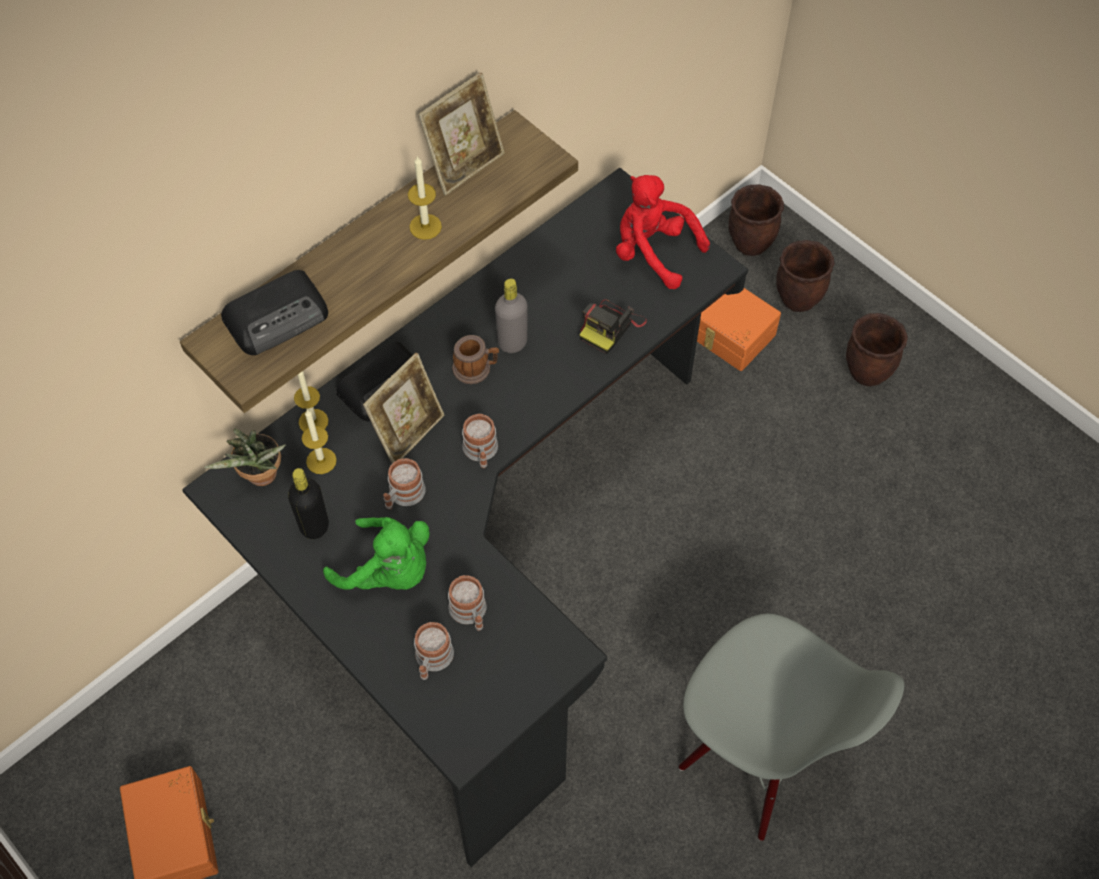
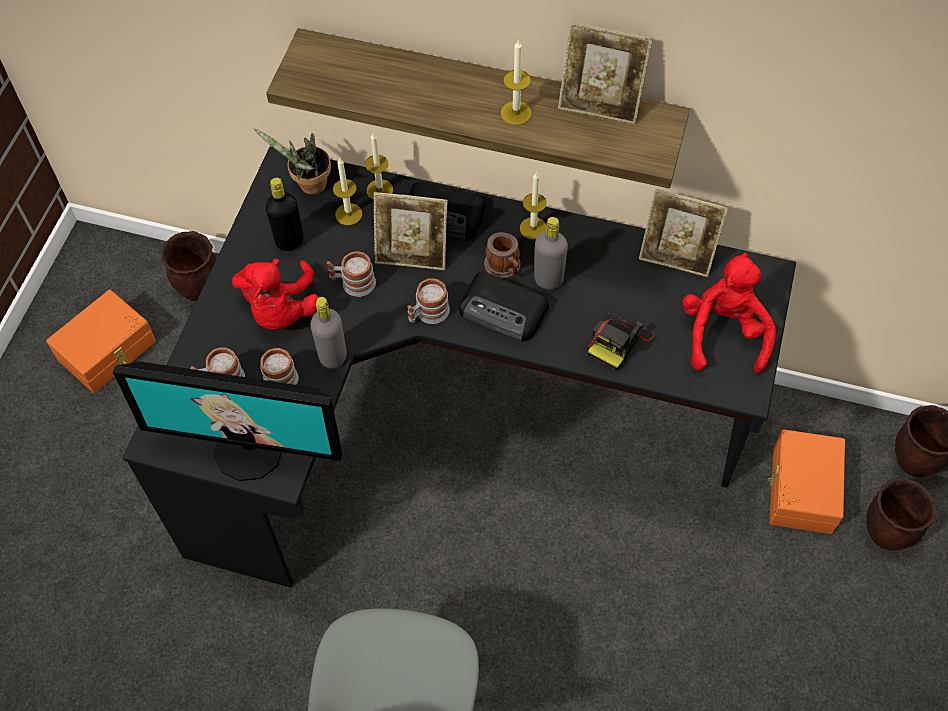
camera: 60 degrees right, 0 degrees up
radio [221,270,328,355] -> radio moved to [459,272,549,342]
green plush toy [323,517,430,590] -> red plush toy [232,259,319,330]
camera [579,299,647,354] -> camera turned 60 degrees counterclockwise [588,313,655,371]
brown planter [846,313,908,386] -> brown planter moved to [161,231,216,301]
none -> monitor [113,362,343,481]
none -> grey bottle [311,297,347,369]
none -> candle [520,172,547,240]
none -> picture frame [639,189,728,277]

